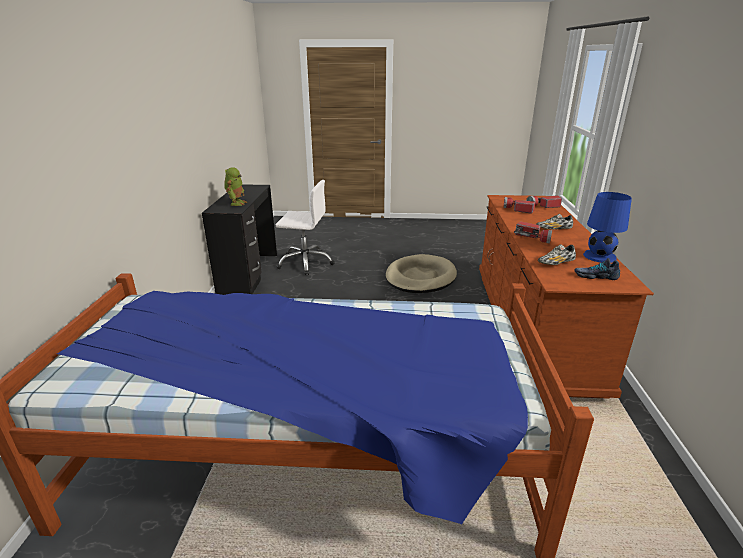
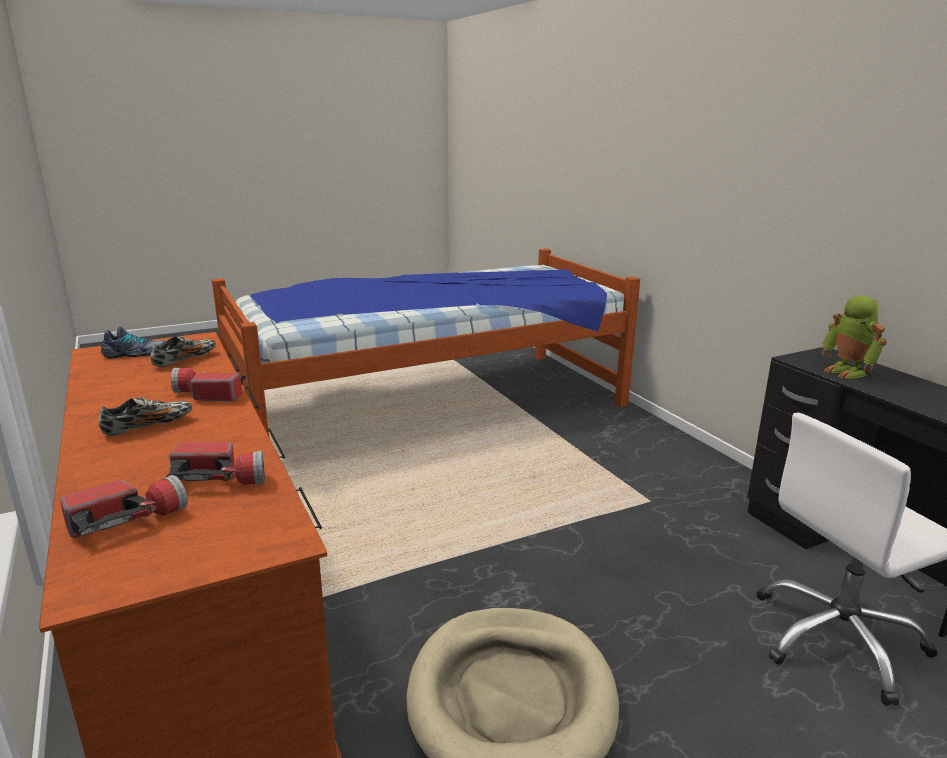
camera: 150 degrees right, 5 degrees down
blue table lamp [583,192,632,263] -> none

